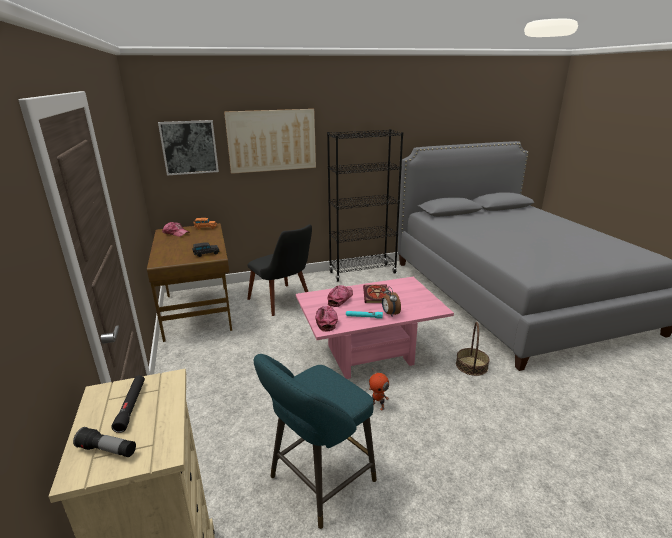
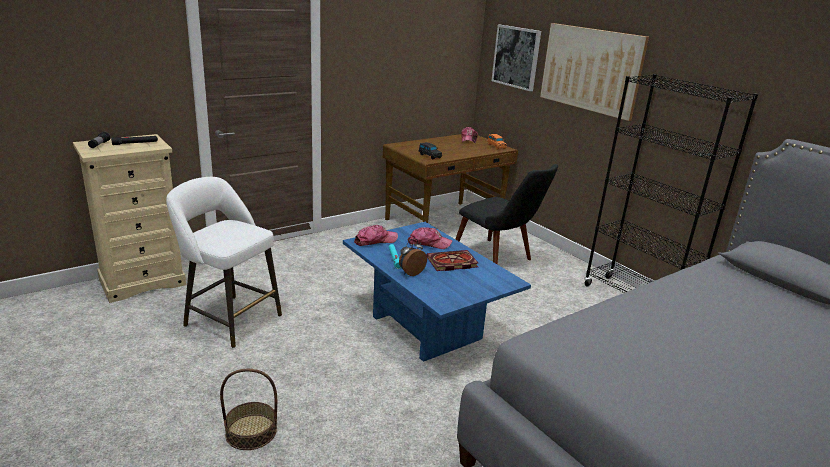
camera: 70 degrees right, 0 degrees up
black chair [247,224,312,316] -> black chair turned 75 degrees counterclockwise [455,164,558,265]
turquoise stool [254,354,377,529] -> white stool [166,177,282,348]
pink coffee table [296,277,454,379] -> blue coffee table [343,222,531,362]
toy robot [369,368,389,411] -> none
basket [456,322,490,376] -> basket moved to [220,369,277,450]

